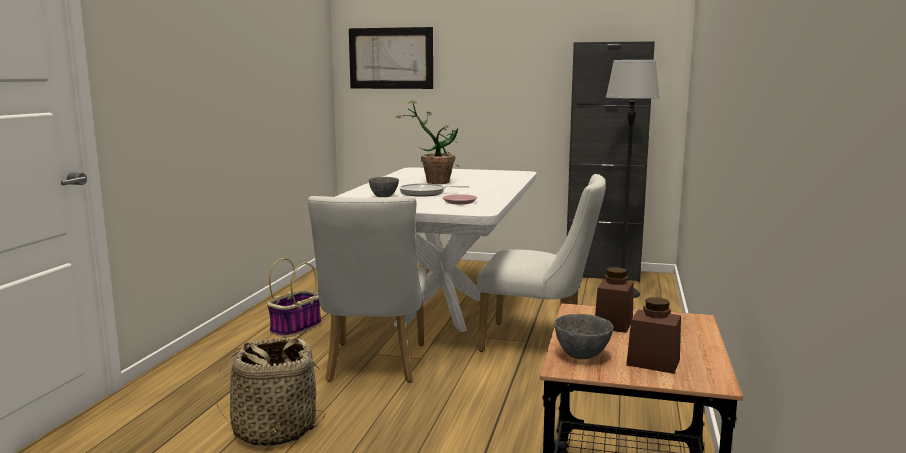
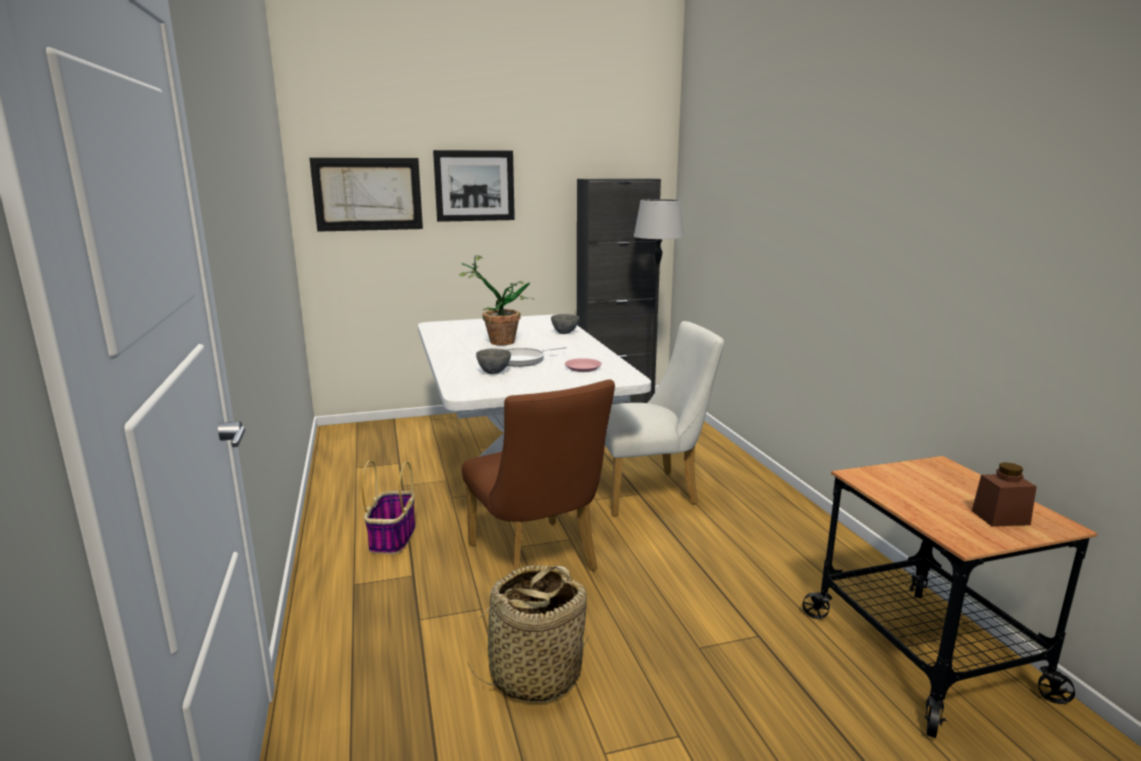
camera: 30 degrees left, 5 degrees up
white chair [308,196,427,383] -> brown chair [462,380,615,571]
grey bowl [554,314,613,359] -> grey bowl moved to [551,314,579,334]
brown jar [595,267,634,333] -> none
none -> picture [433,150,515,222]

